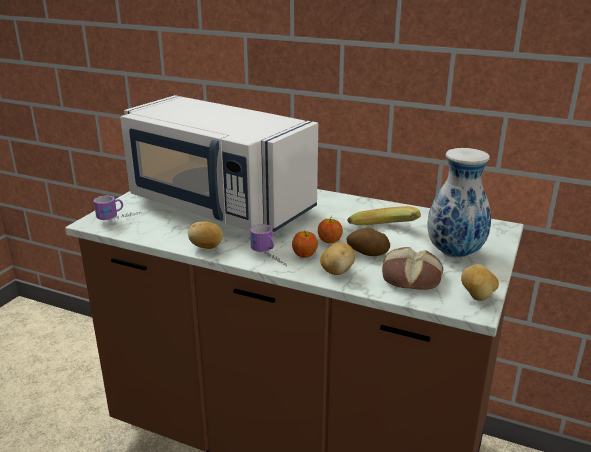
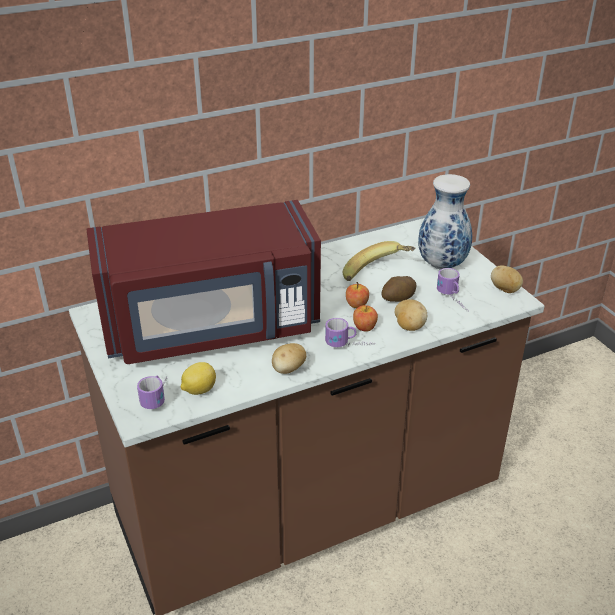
camera: 50 degrees left, 10 degrees up
white microwave [121,95,318,232] -> red microwave [86,200,321,364]
bread [382,247,443,290] -> mug [437,268,469,311]
none -> lemon [181,362,216,395]

